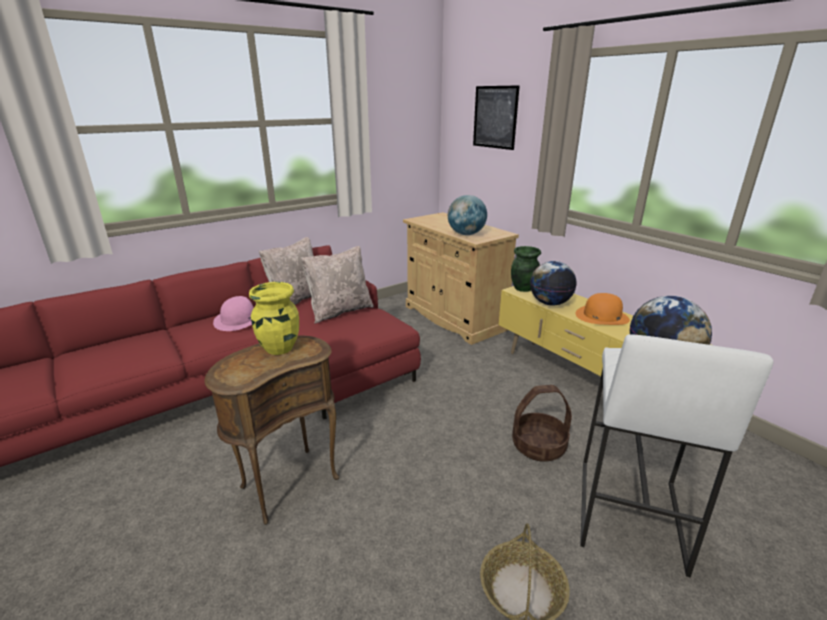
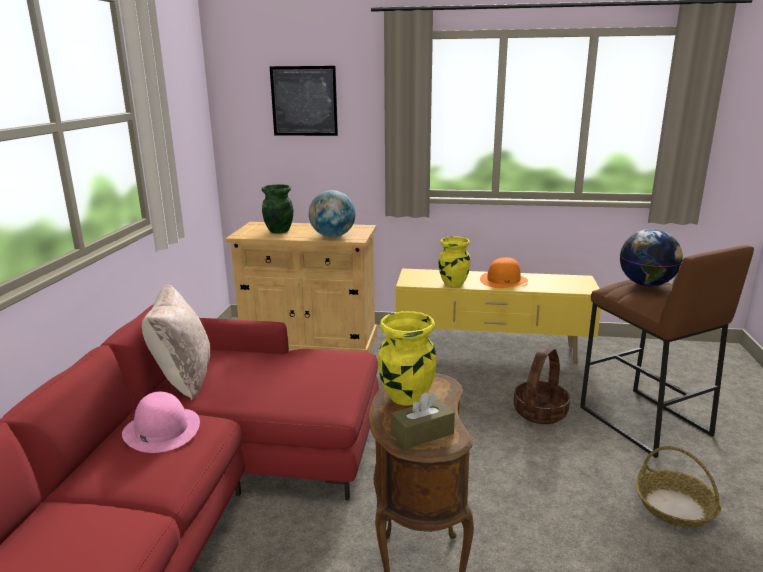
camera: 45 degrees left, 5 degrees down
beige pillow [301,246,374,324] -> none
green vase [511,246,541,292] -> green vase moved to [262,184,293,234]
globe [530,261,577,306] -> yellow vase [439,236,470,287]
white stool [580,334,774,578] -> brown stool [580,245,754,458]
none -> brown tissue box [391,392,455,449]

